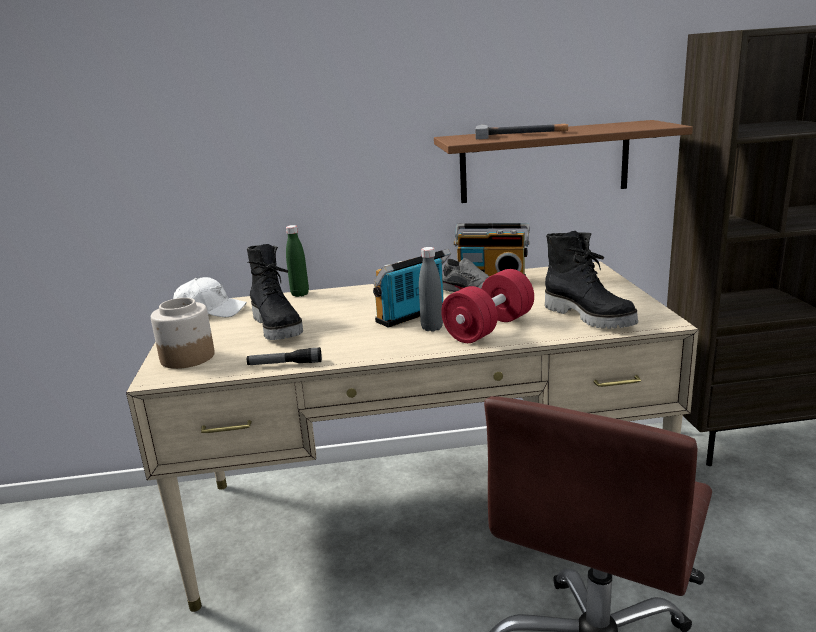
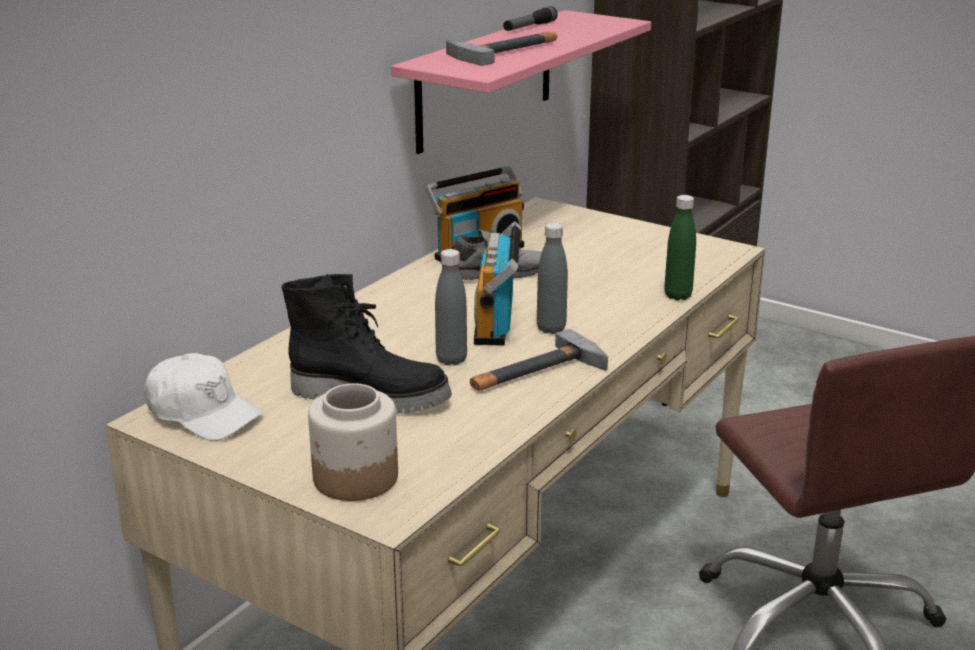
camera: 50 degrees left, 5 degrees up
white cap [173,277,247,317] -> white cap turned 75 degrees clockwise [144,353,263,441]
flashlight [247,347,322,365] -> flashlight moved to [503,6,558,31]
green bottle [286,225,309,297] -> green bottle moved to [664,195,696,300]
brown shelf [434,120,693,203] -> pink shelf [391,10,651,154]
red dumbbell [441,269,534,343] -> none
black boot [545,231,638,329] -> none
none -> grey bottle [435,249,467,365]
none -> hammer [470,329,608,391]

